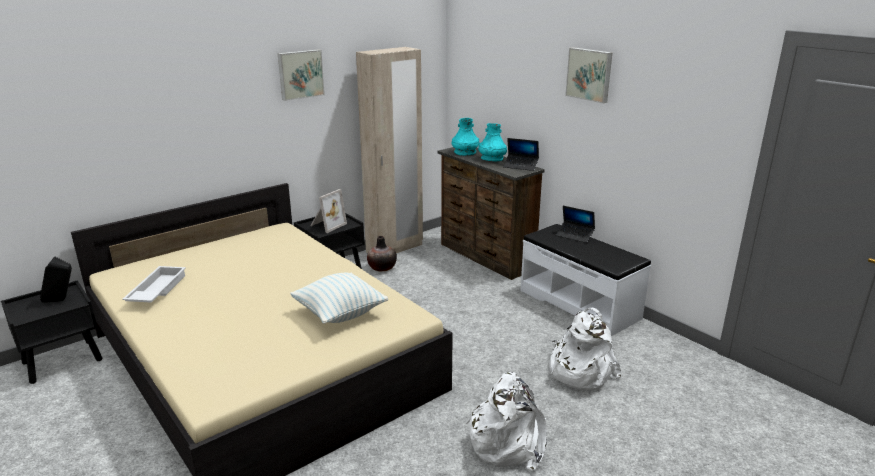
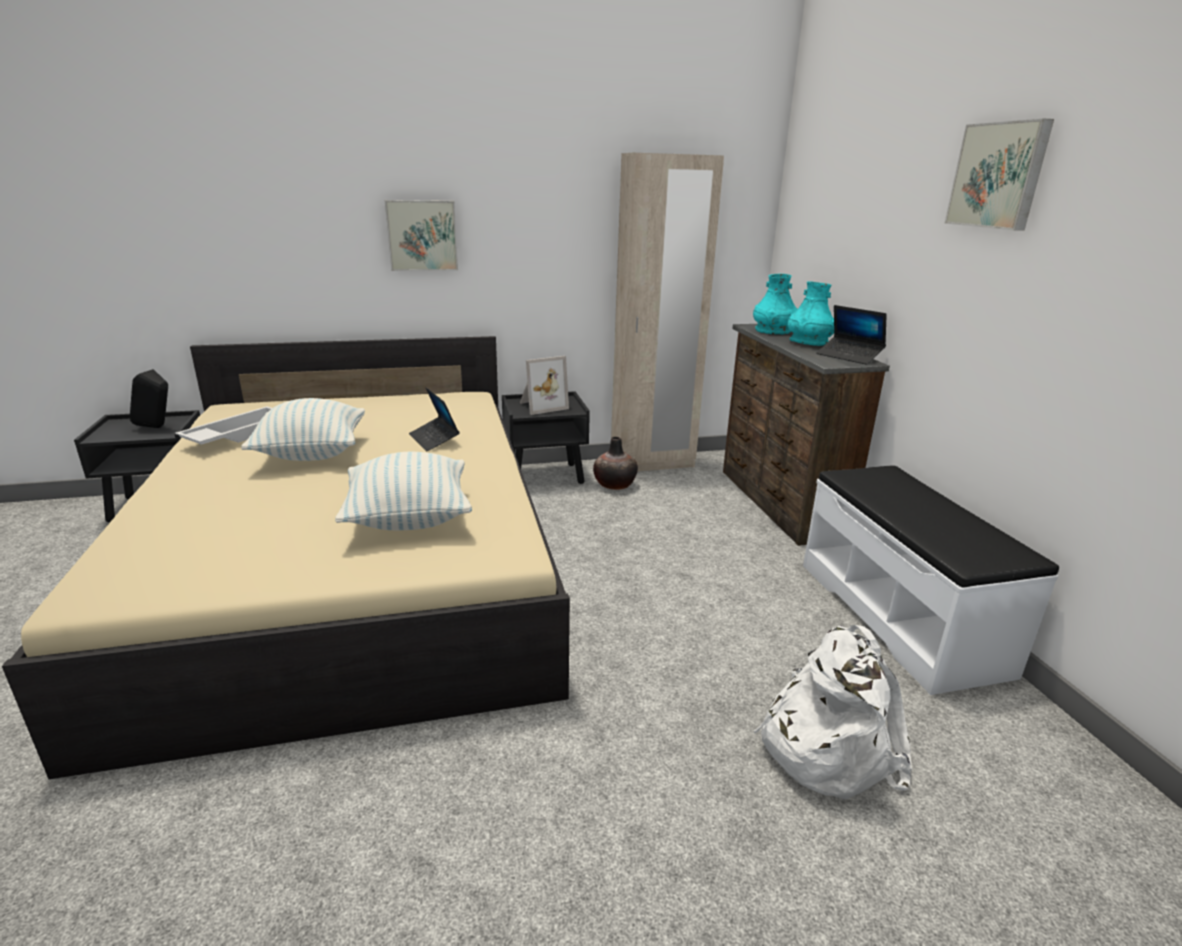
camera: 25 degrees right, 0 degrees up
picture [278,49,325,101] -> picture moved to [385,200,458,271]
white backpack [466,372,547,471] -> none
laptop [556,206,595,243] -> laptop moved to [409,387,460,452]
none -> pillow [241,398,365,461]

